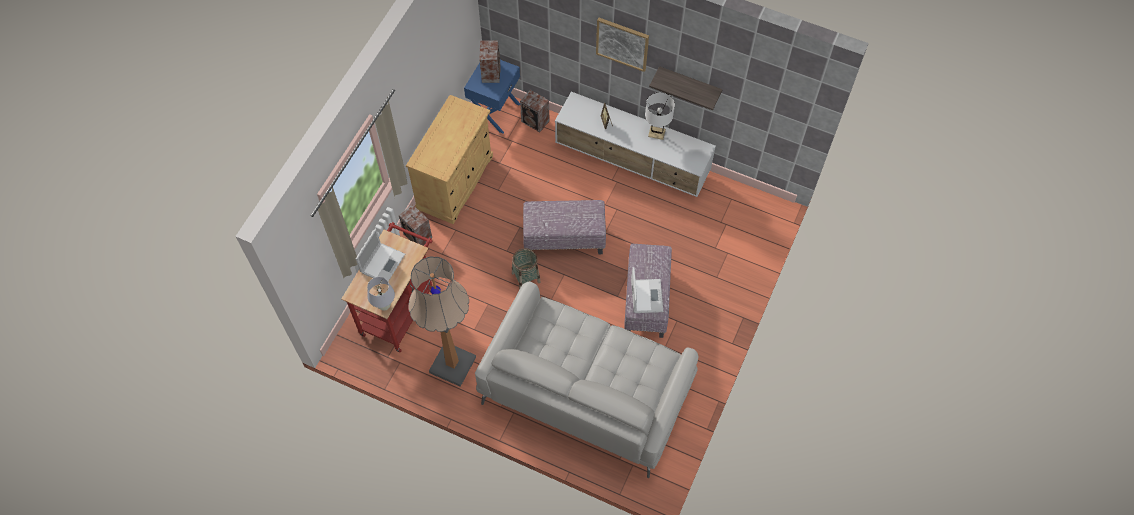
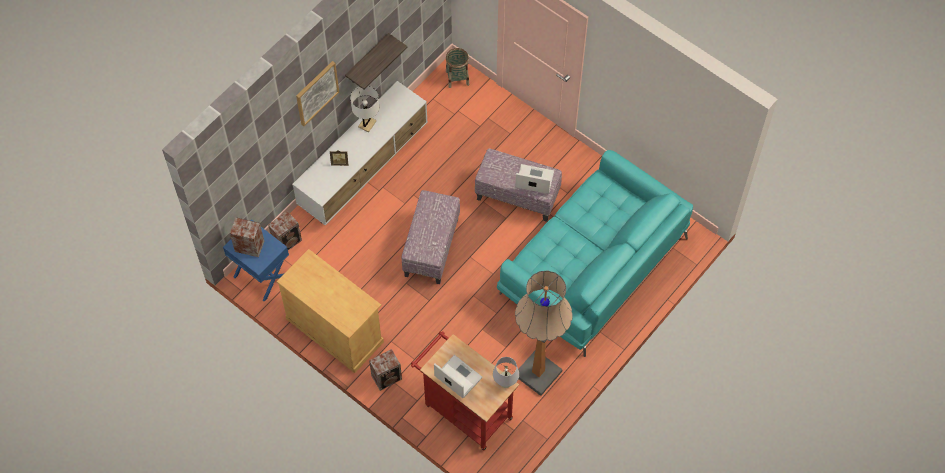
camera: 75 degrees left, 0 degrees up
grey sofa [475,282,699,478] -> turquoise sofa [497,150,693,357]
basket [512,248,541,290] -> basket moved to [446,48,469,88]

